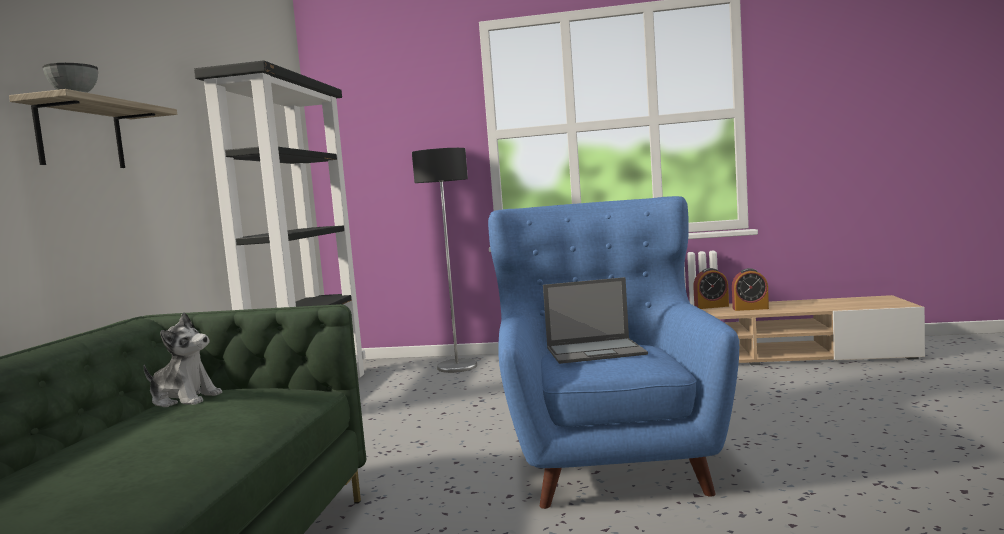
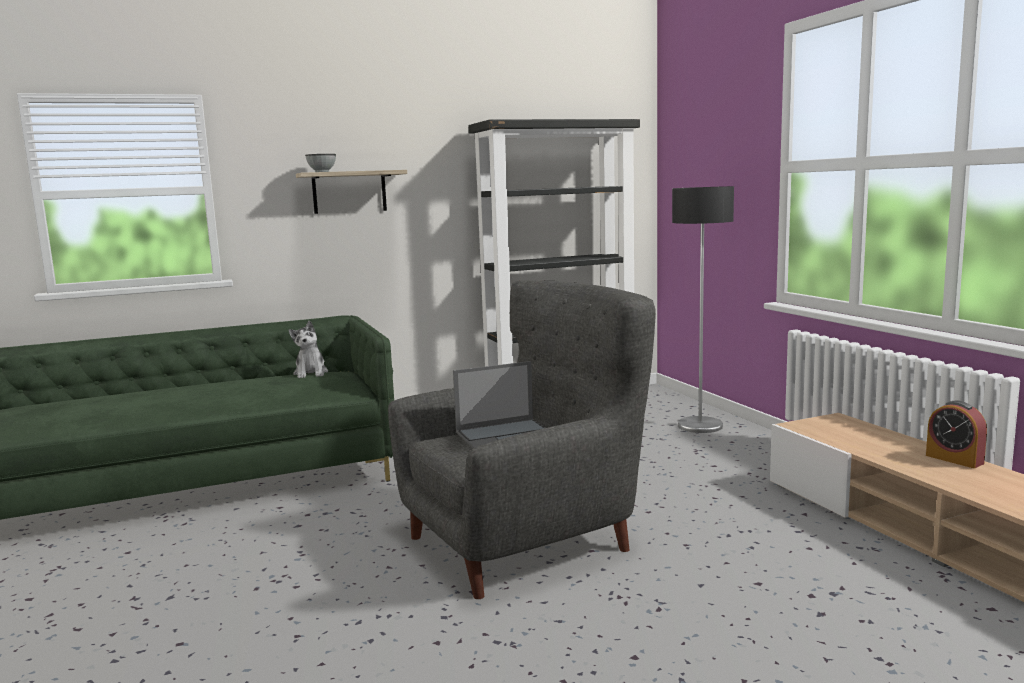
camera: 60 degrees right, 5 degrees up
blue armchair [488,196,739,509] -> grey armchair [388,280,656,599]
laptop [543,277,648,364] -> laptop turned 75 degrees counterclockwise [453,361,545,448]
alarm clock [732,268,769,311] -> none

